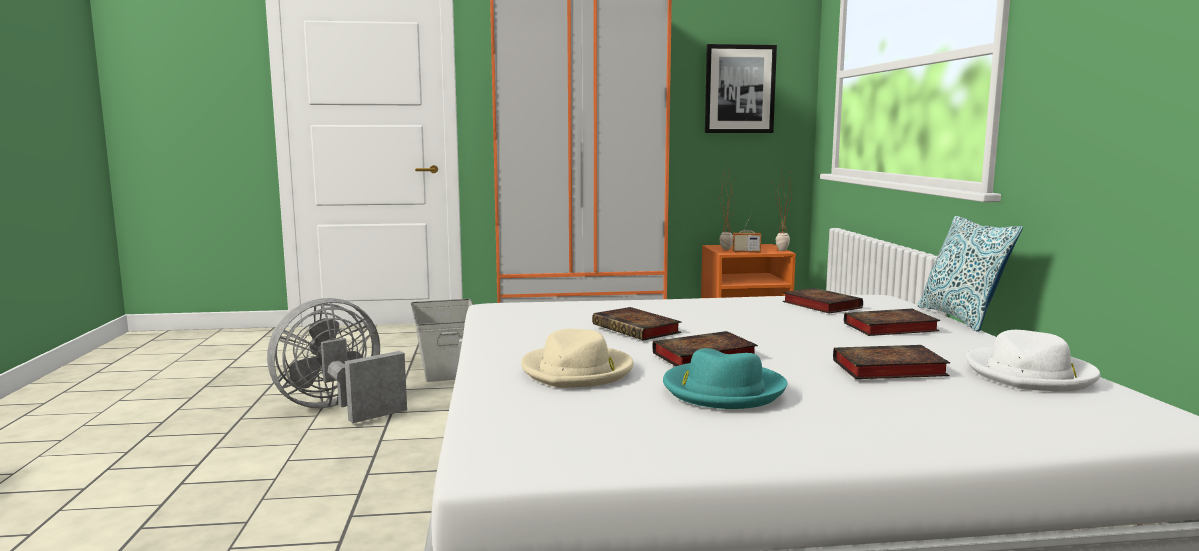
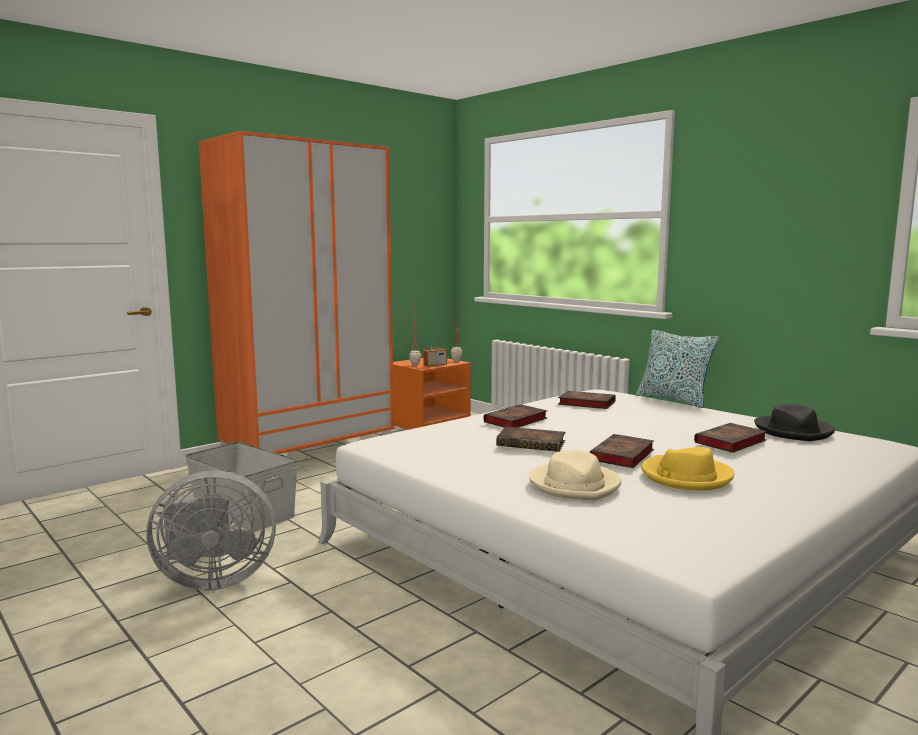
camera: 35 degrees left, 0 degrees up
grey fan [267,298,407,423] -> grey fan turned 120 degrees counterclockwise [147,471,276,591]
turquoise hat [663,348,787,409] -> yellow hat [641,447,734,491]
picture [705,44,777,133] -> none
book [844,309,940,336] -> book moved to [484,404,548,428]
white hat [967,330,1100,391] -> black hat [754,404,835,441]

